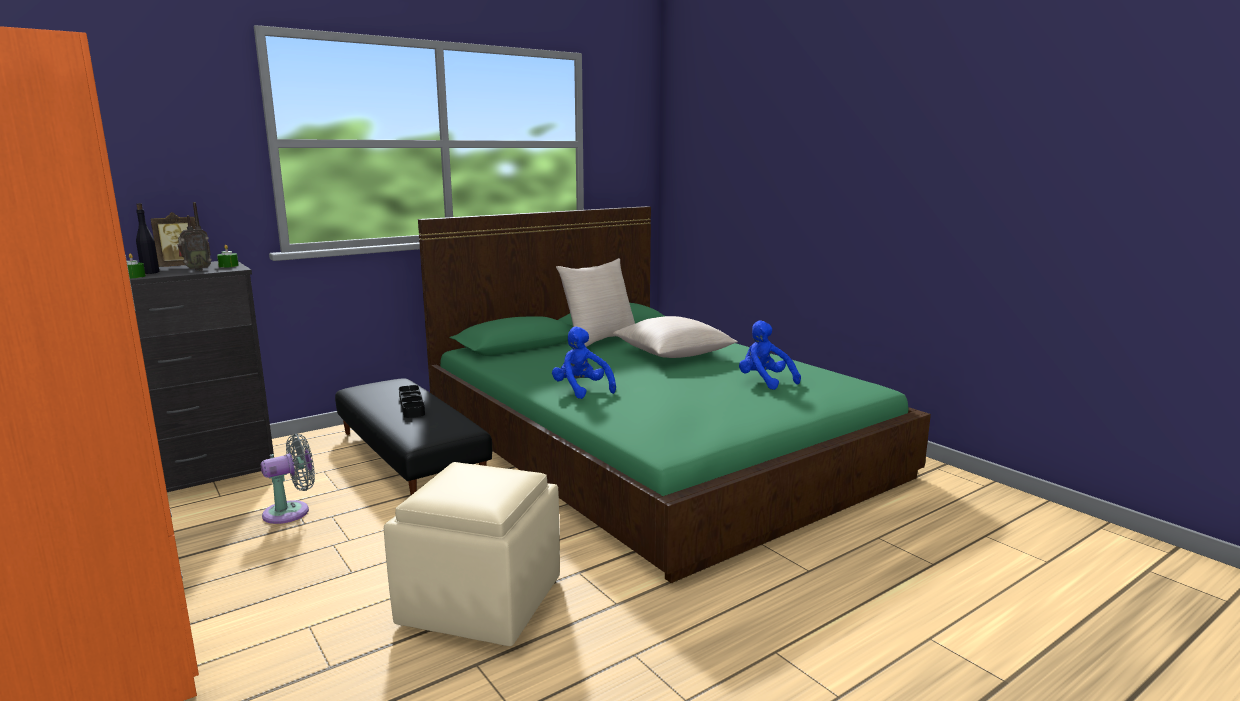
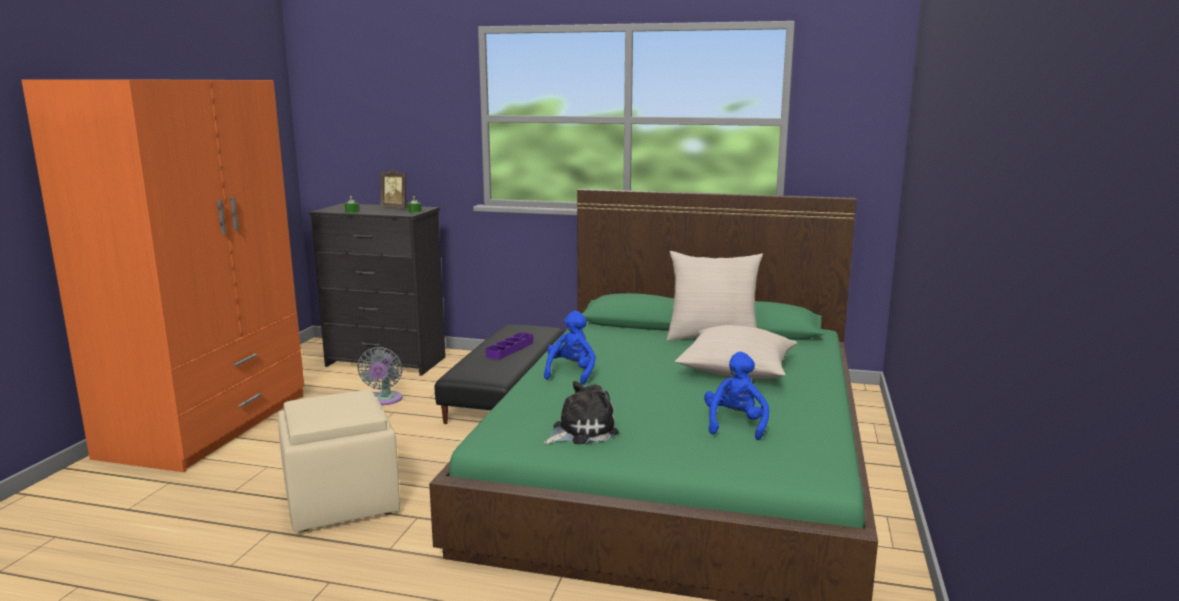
camera: 50 degrees right, 0 degrees up
black bottle [136,203,160,274] -> none
radio [177,202,212,271] -> none
grey fan [261,434,315,524] -> grey fan turned 75 degrees clockwise [357,347,403,405]
black tray [399,385,425,418] -> purple tray [486,333,533,360]
none -> plush toy [544,381,619,444]

